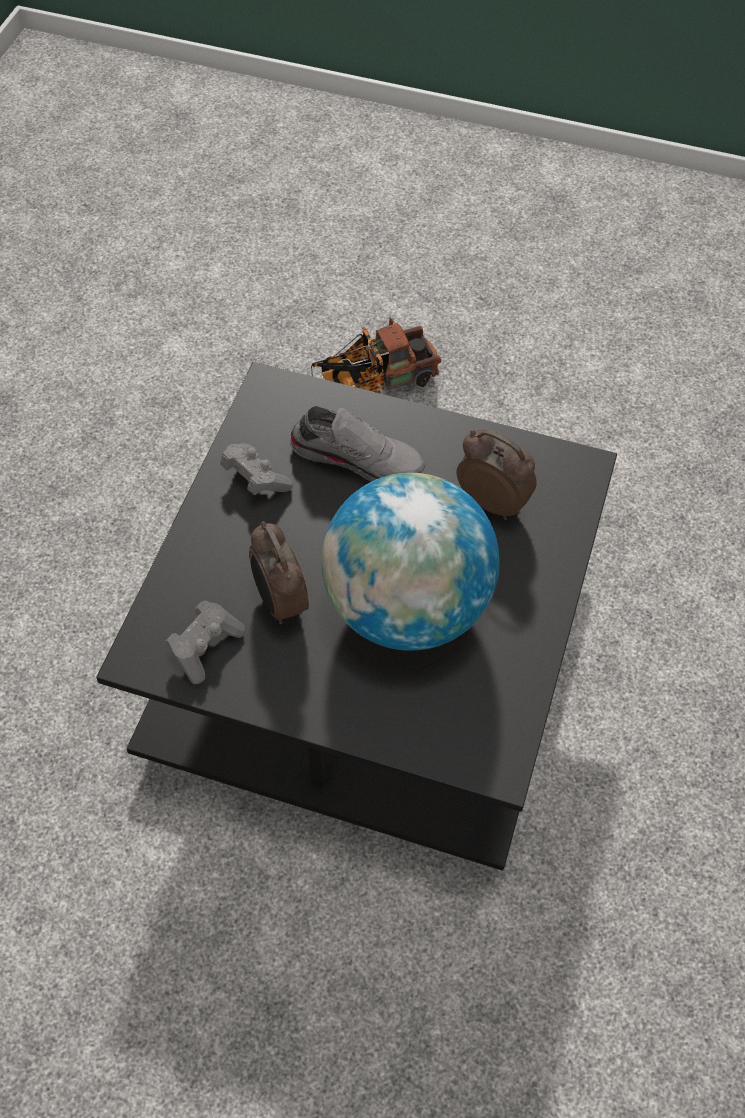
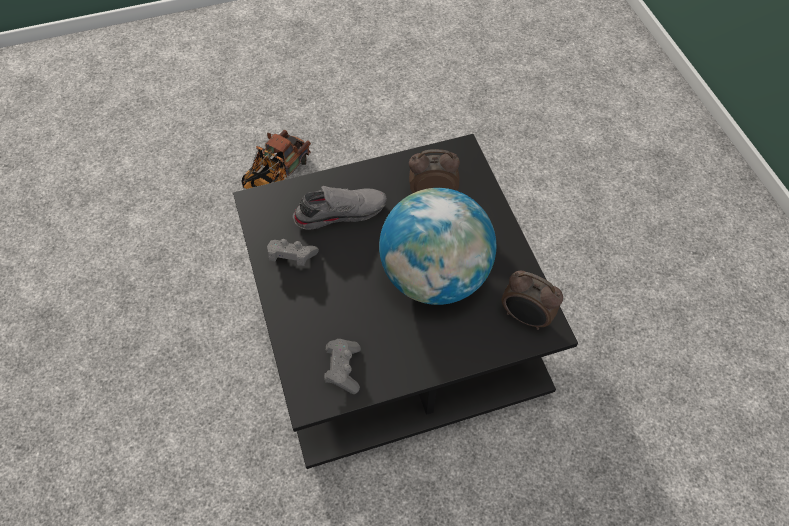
camera: 35 degrees left, 0 degrees up
alarm clock [249,521,309,624] -> alarm clock moved to [501,271,563,330]

